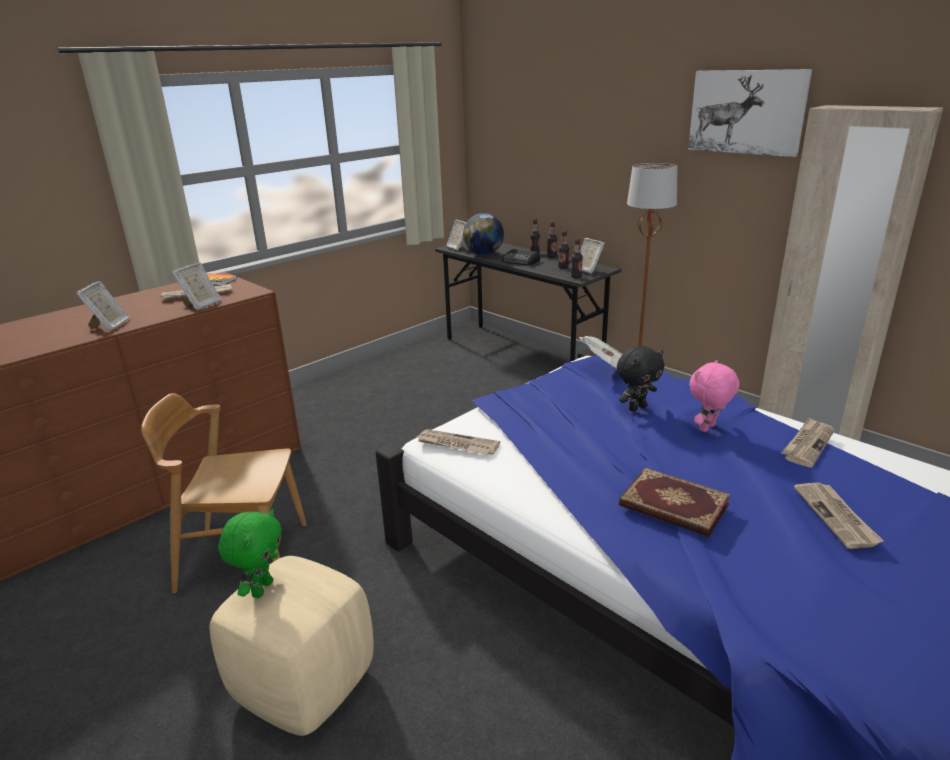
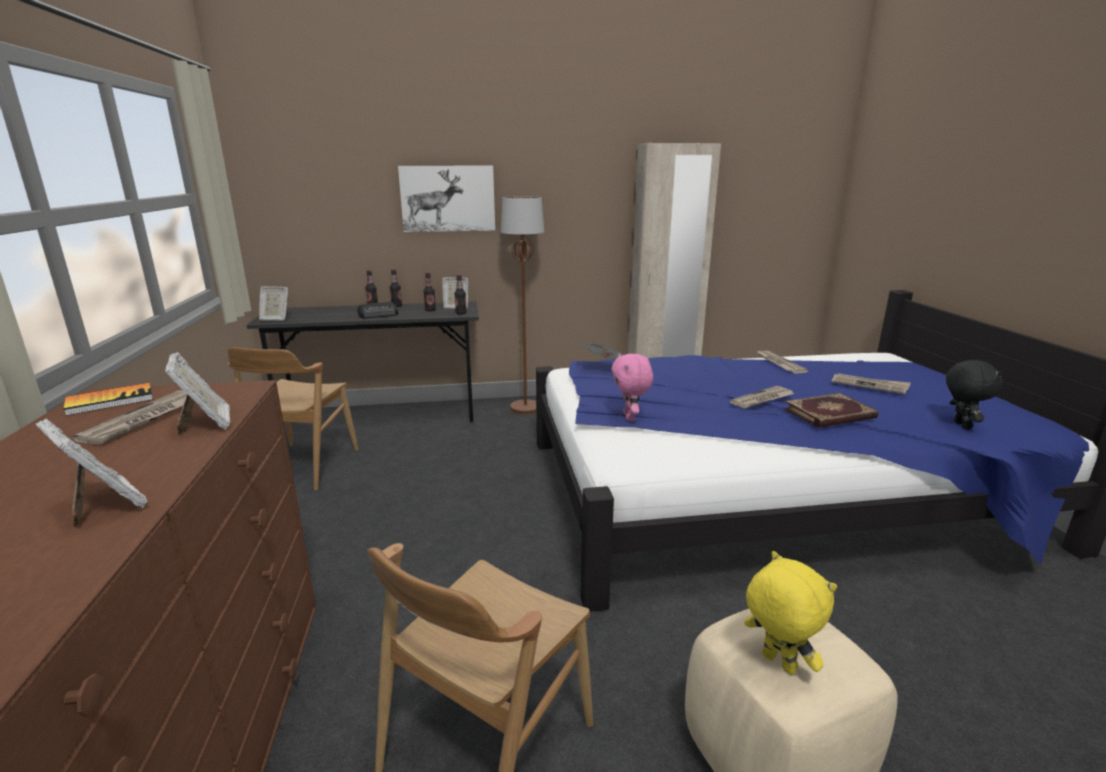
camera: 55 degrees left, 5 degrees down
green plush toy [218,509,282,598] -> yellow plush toy [744,551,837,675]
newspaper [417,429,500,455] -> newspaper moved to [730,386,794,409]
globe [463,213,504,255] -> none
black plush toy [617,346,664,412] -> black plush toy moved to [946,359,1003,430]
picture [688,69,812,157] -> picture moved to [398,166,495,232]
pink plush toy [690,360,740,432] -> pink plush toy moved to [611,353,653,421]
none -> brown chair [228,347,359,490]

